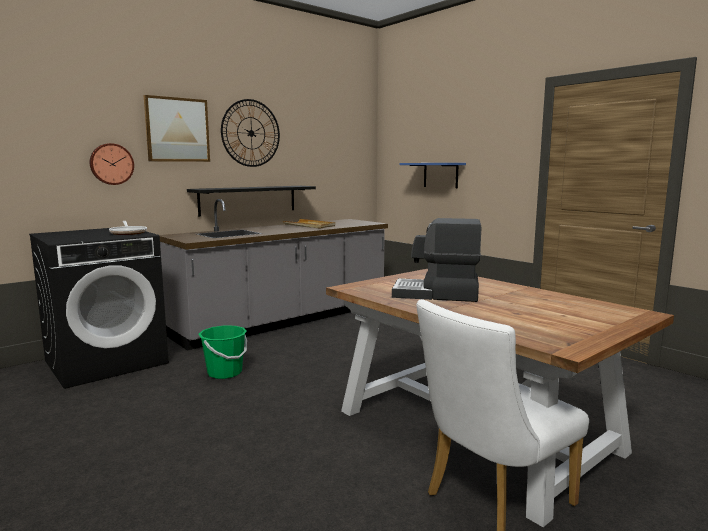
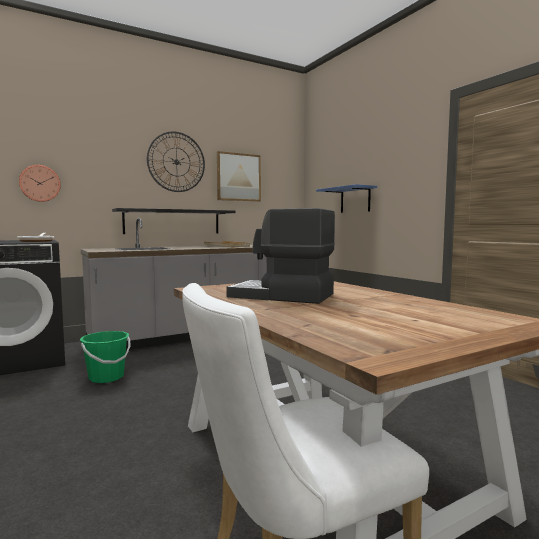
camera: 10 degrees right, 5 degrees down
picture [144,95,210,162] -> picture moved to [217,151,261,202]

